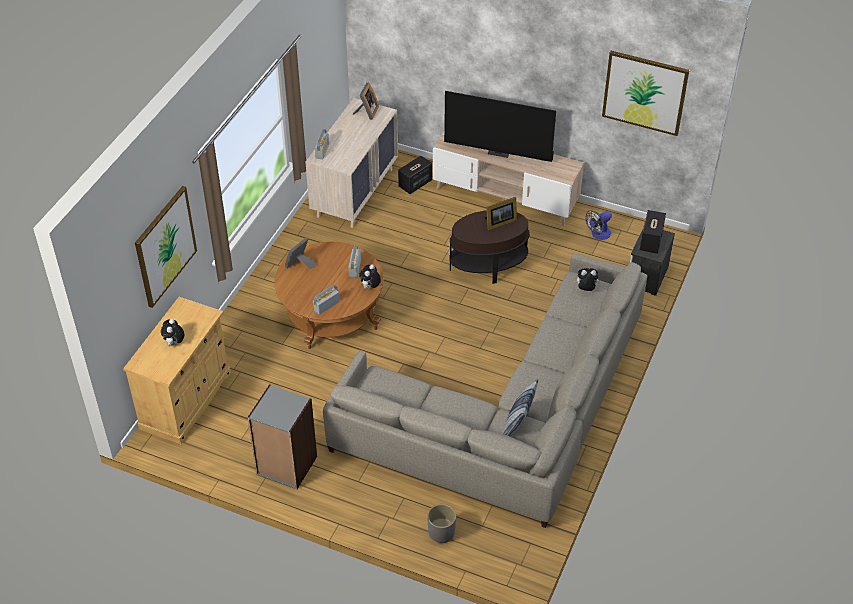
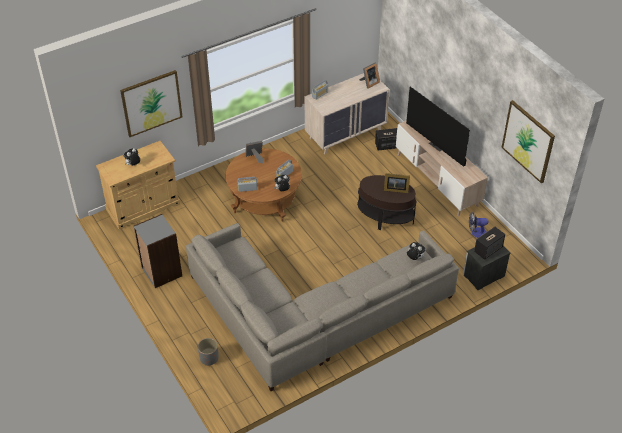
camera: 35 degrees right, 0 degrees up
pillow [503,379,538,437] -> none

